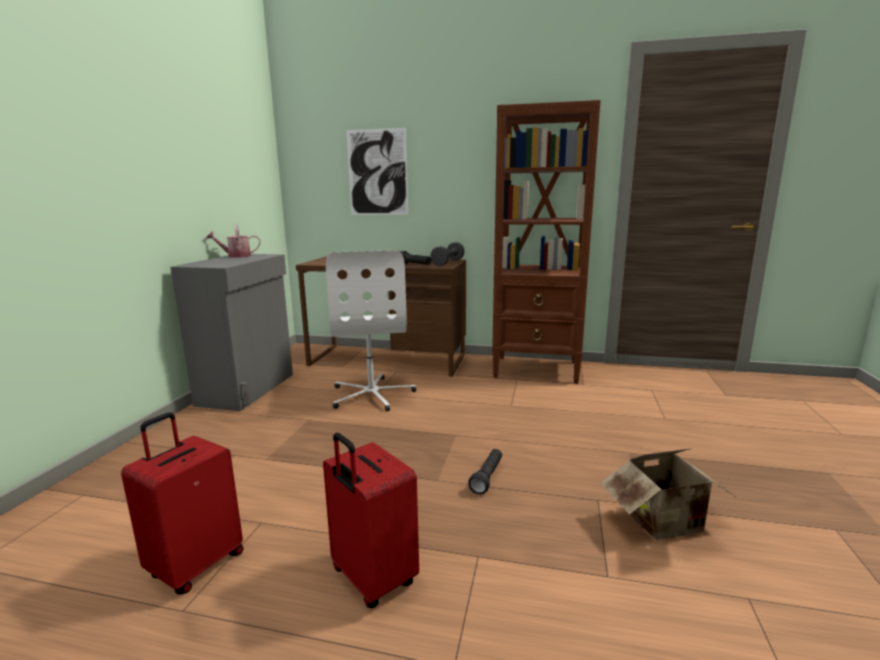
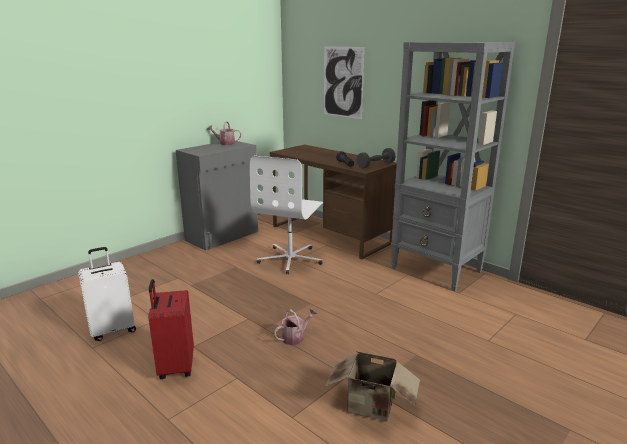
camera: 30 degrees right, 5 degrees up
red suitcase [121,412,244,594] -> white suitcase [78,247,136,341]
black flashlight [468,449,502,494] -> watering can [274,308,318,346]
brown bookcase [492,100,601,384] -> grey bookcase [391,42,515,291]

